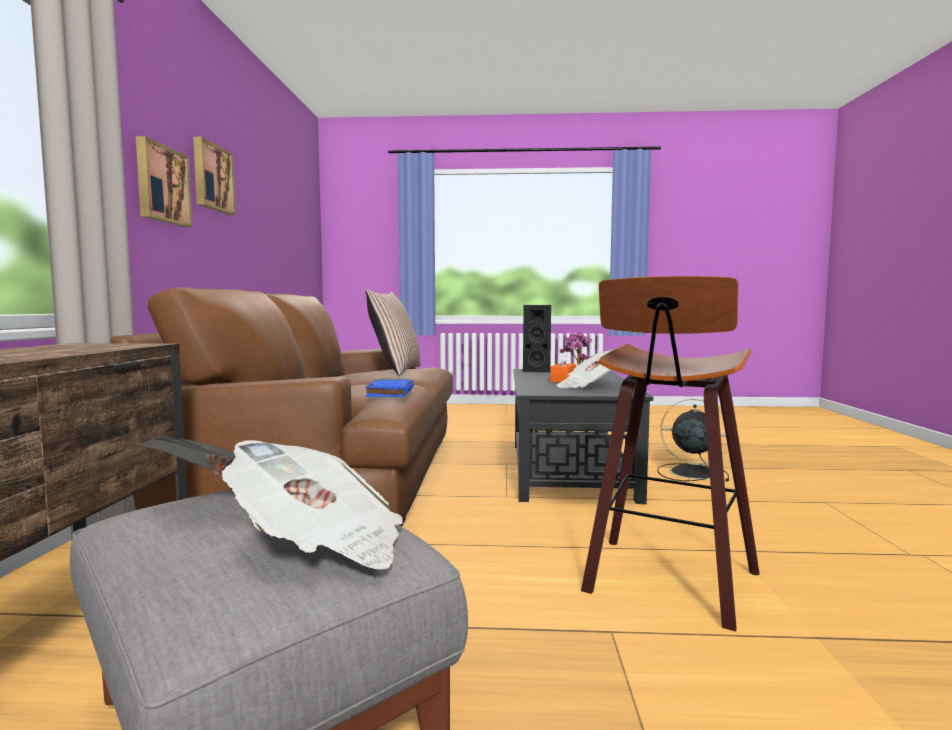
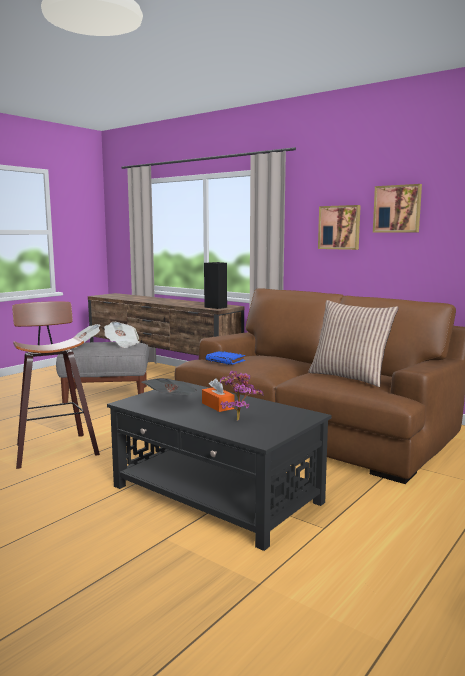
camera: 125 degrees right, 5 degrees up
black speaker [522,305,551,372] -> black speaker moved to [204,262,227,309]
black fan [657,399,729,482] -> none

